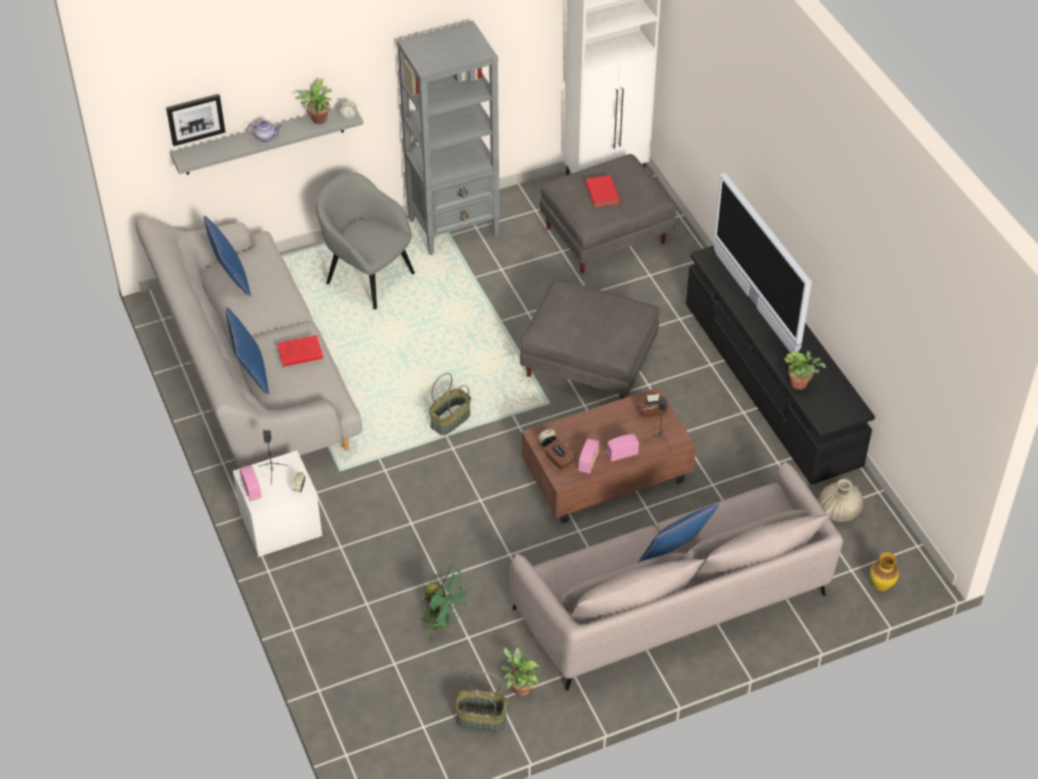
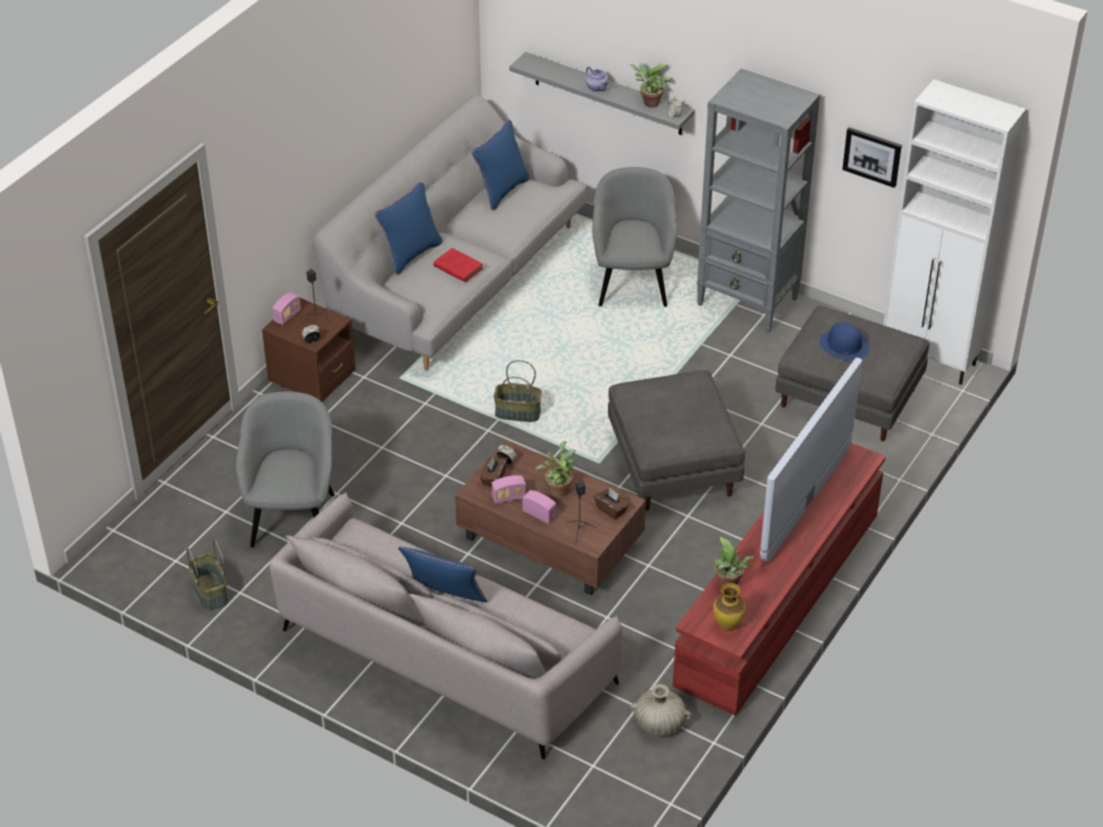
camera: 55 degrees right, 5 degrees down
picture [166,94,225,146] -> picture moved to [842,127,902,188]
white nightstand [233,450,322,557] -> brown nightstand [262,298,356,402]
green fan [420,566,471,641] -> grey armchair [236,392,335,548]
potted plant [501,647,539,696] -> potted plant moved to [536,441,576,497]
red book [586,175,620,208] -> blue hat [820,322,869,361]
black tv stand [686,245,875,485] -> red tv stand [673,443,886,716]
vase [870,552,899,591] -> vase moved to [713,583,746,630]

